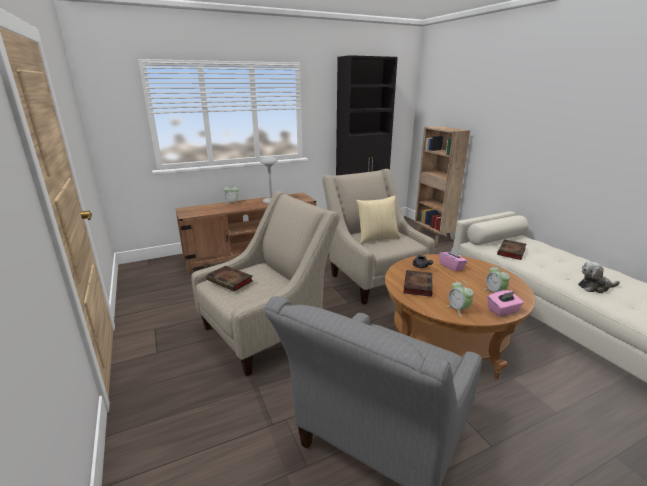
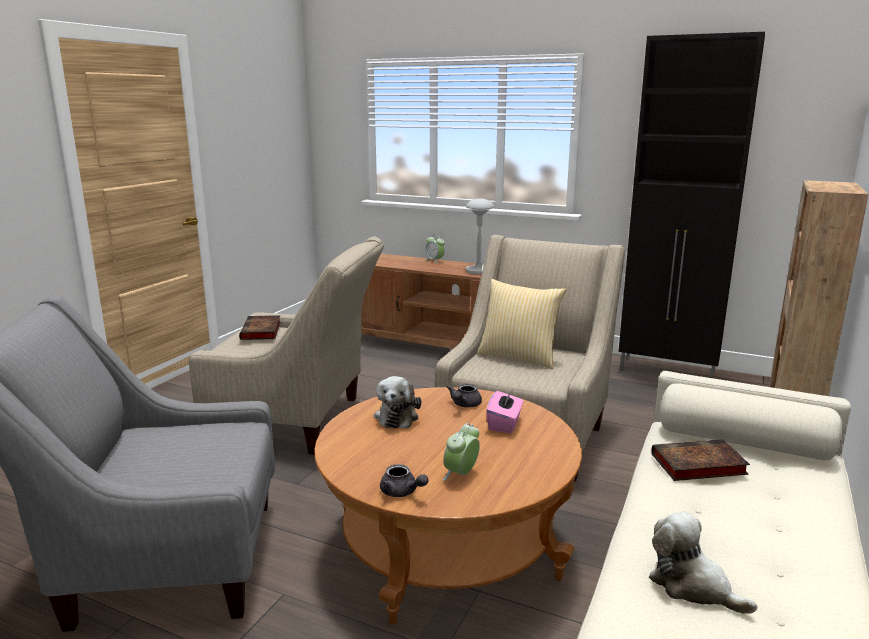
camera: 50 degrees right, 5 degrees down
book [403,270,432,297] -> plush toy [374,376,421,428]
alarm clock [447,281,473,316] -> none
pink tissue box [487,290,524,316] -> grey teapot [380,464,429,497]

